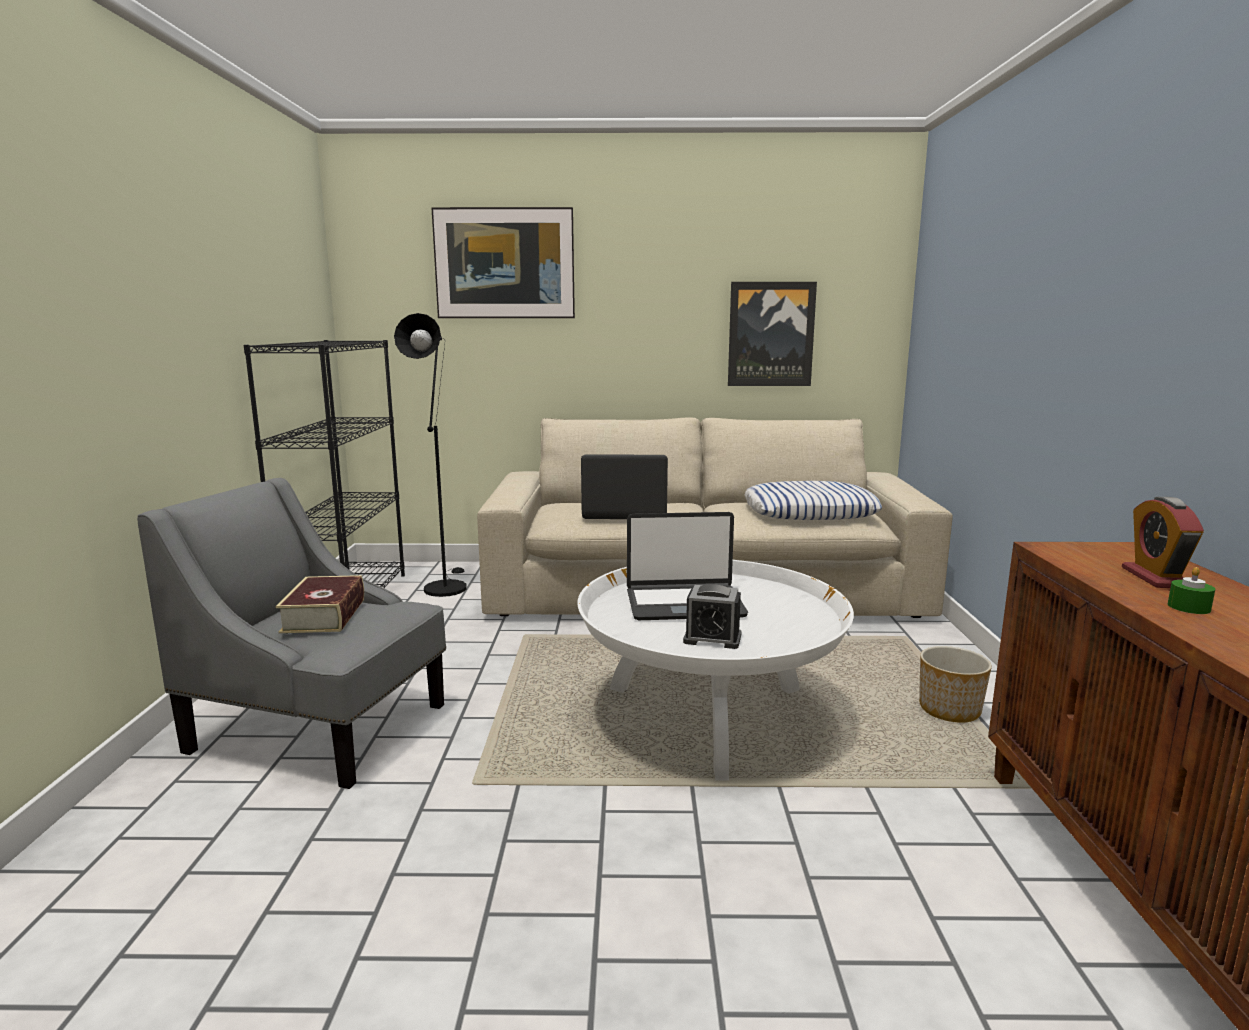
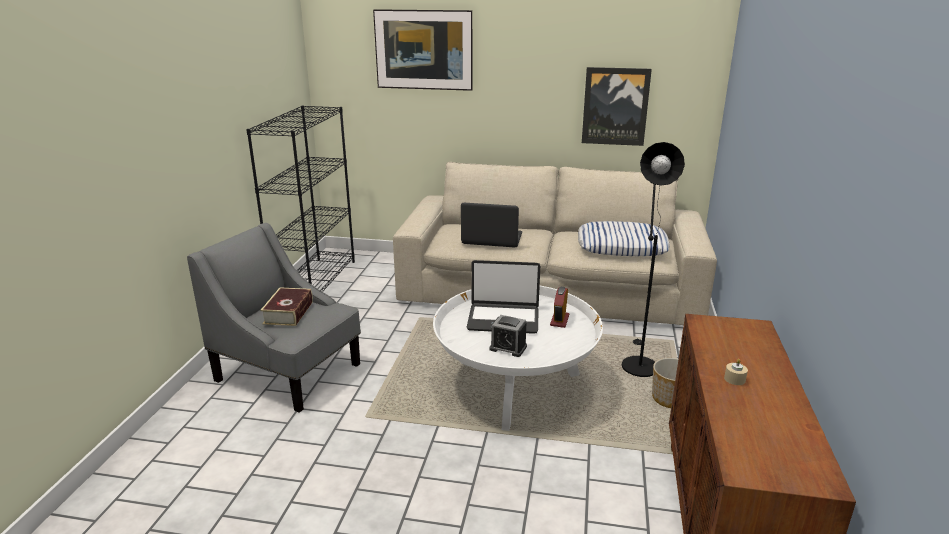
camera: 10 degrees right, 10 degrees up
black floor lamp [394,313,467,597] -> black floor lamp moved to [622,142,685,377]
alarm clock [1122,497,1204,588] -> alarm clock moved to [550,287,569,328]
green candle [1168,567,1215,614] -> beige candle [724,359,748,385]

